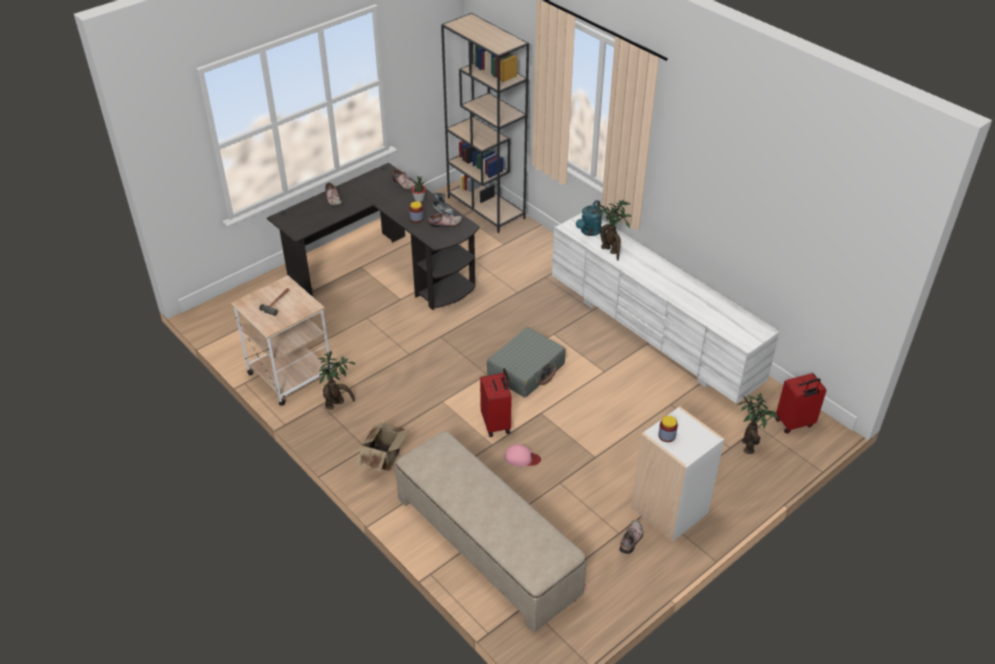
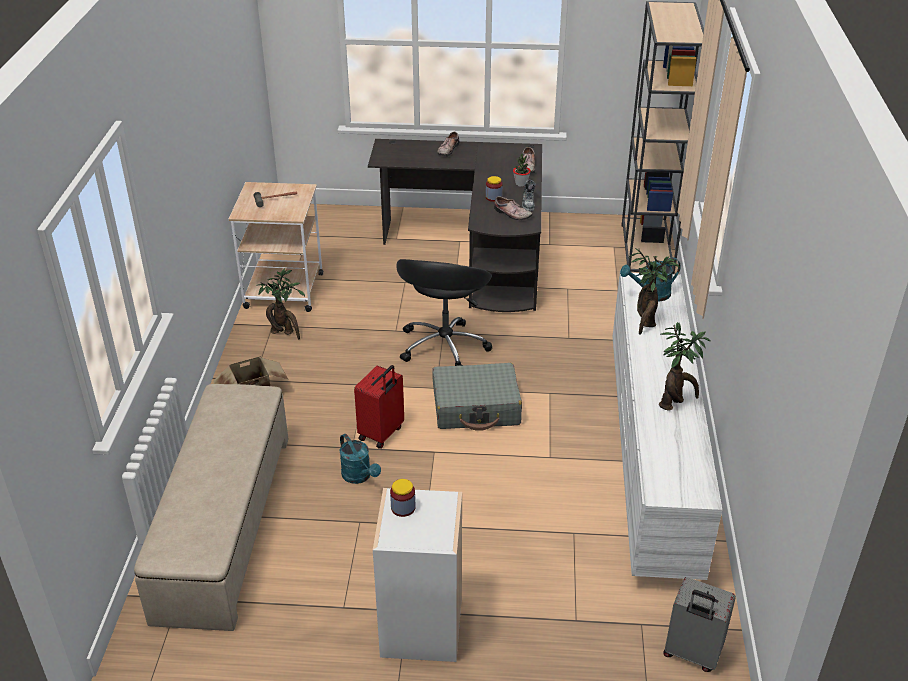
camera: 45 degrees right, 5 degrees down
pink cap [504,444,541,467] -> turquoise watering can [339,434,381,484]
shoe [619,520,643,554] -> none
potted plant [738,392,778,454] -> potted plant moved to [659,322,711,411]
red suitcase [775,373,827,434] -> grey suitcase [663,577,736,672]
none -> black office chair [397,259,492,366]

